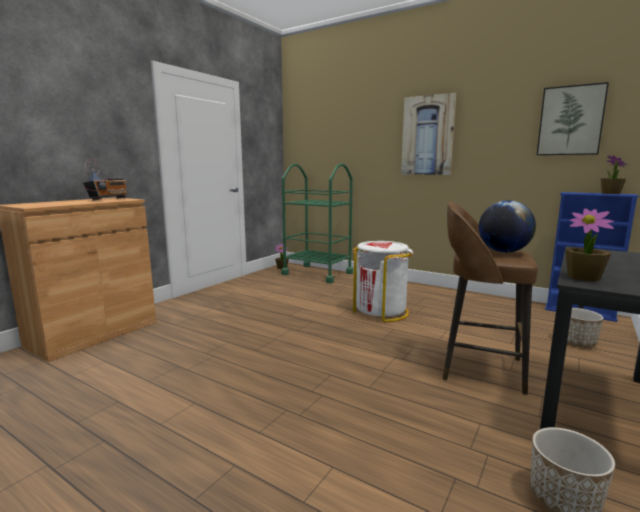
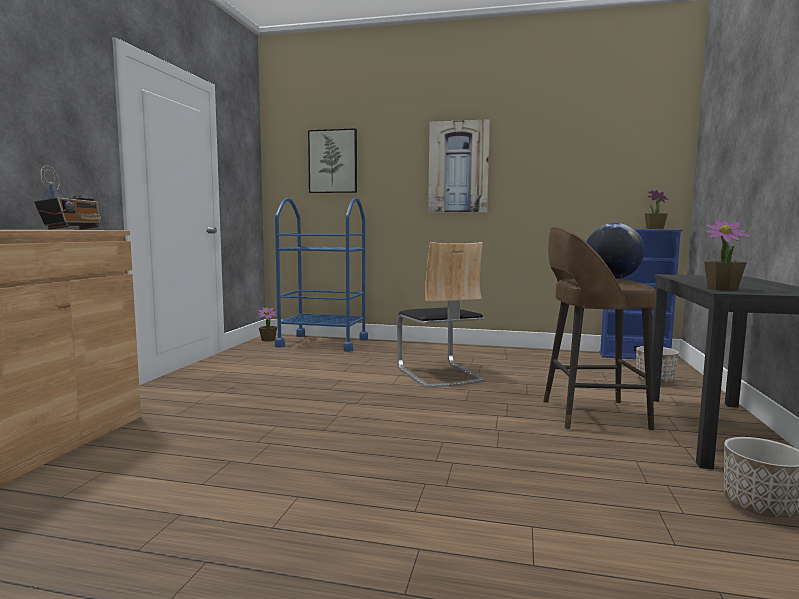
camera: 20 degrees left, 5 degrees down
green cart [281,163,353,283] -> blue cart [275,198,368,352]
white trash can [353,241,414,322] -> chair [397,242,485,388]
picture [537,82,609,155] -> picture moved to [308,128,357,193]

